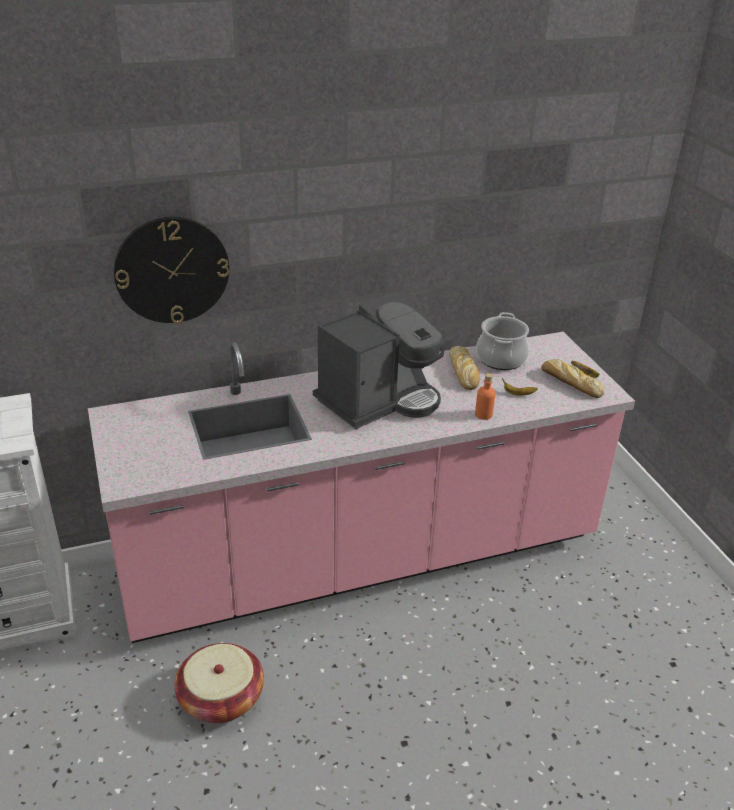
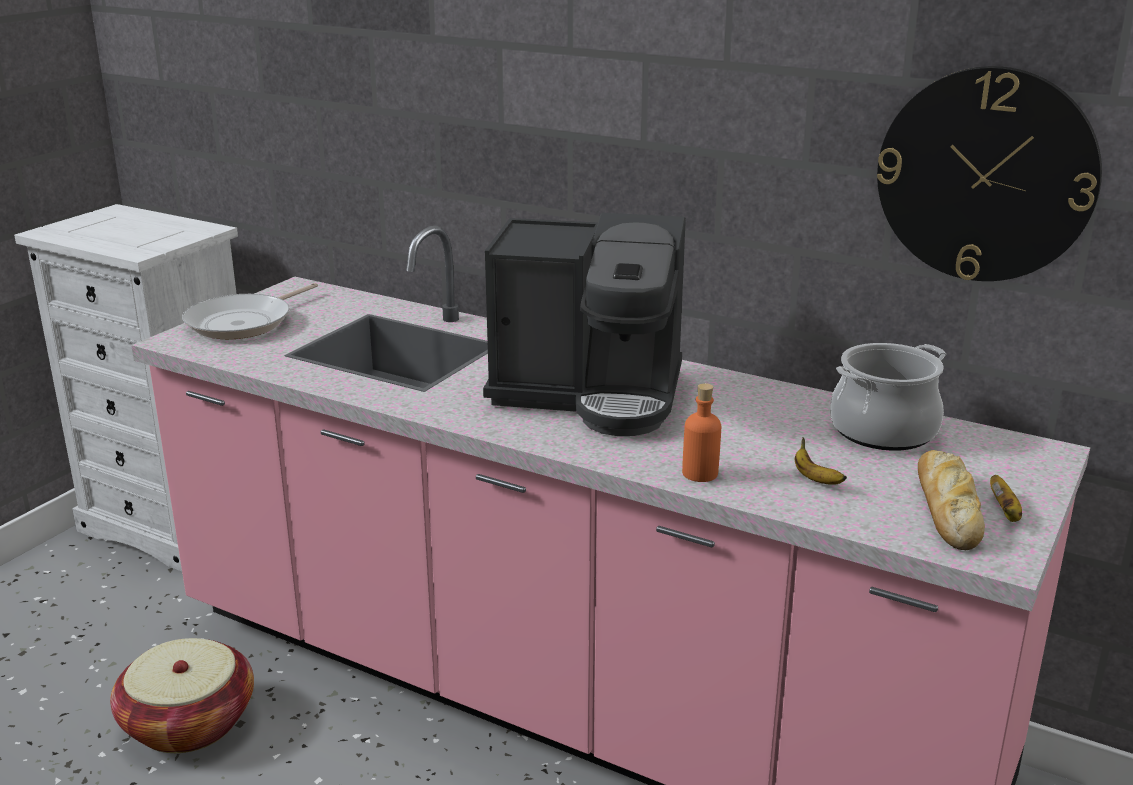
camera: 50 degrees right, 10 degrees down
wall clock [114,217,229,324] -> wall clock moved to [877,66,1102,281]
bread [449,346,480,390] -> none
none -> frying pan [182,283,318,339]

